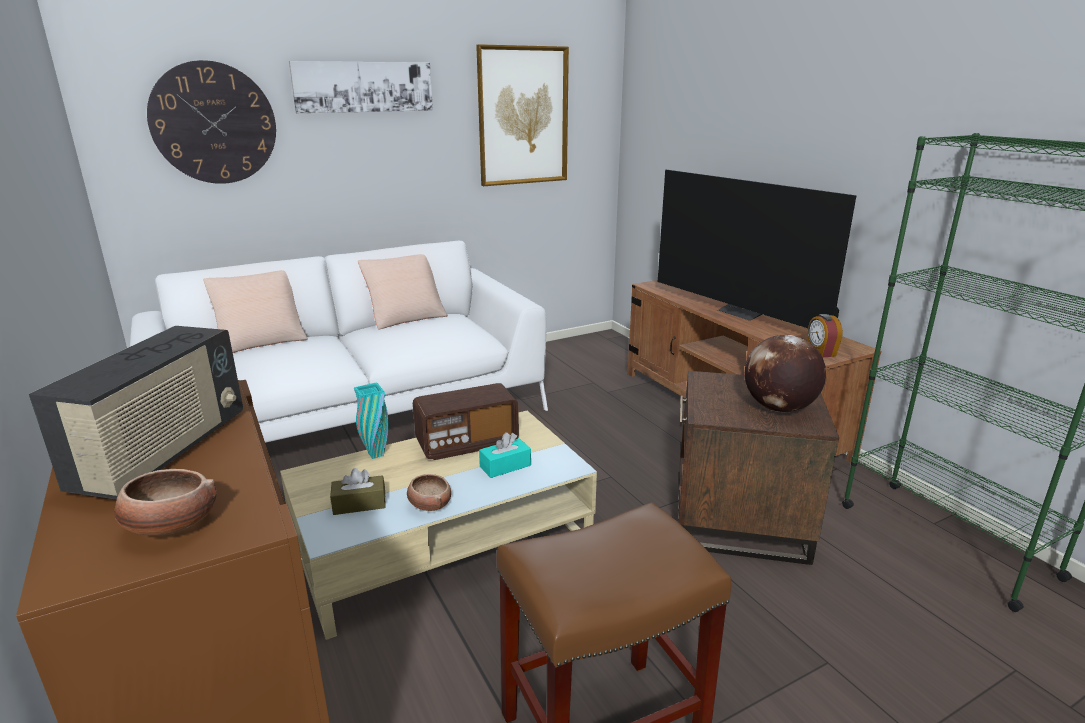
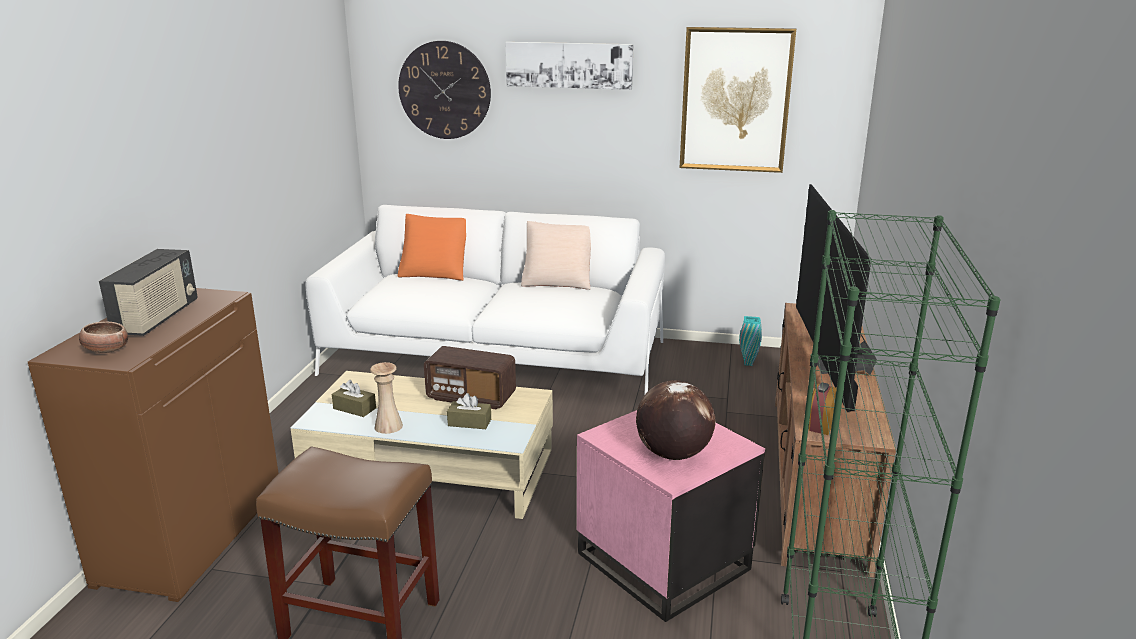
camera: 40 degrees right, 0 degrees up
radio [29,326,243,500] -> radio turned 45 degrees counterclockwise [99,249,197,336]
beige pillow [203,270,308,353] -> orange pillow [397,214,466,281]
turquoise vase [354,383,388,459] -> turquoise vase moved to [739,316,762,366]
bowl [407,474,451,511] -> beige vase [370,362,403,434]
turquoise tissue box [479,432,531,478] -> brown tissue box [447,393,491,429]
brown side table [678,371,839,565] -> pink side table [577,410,765,622]

